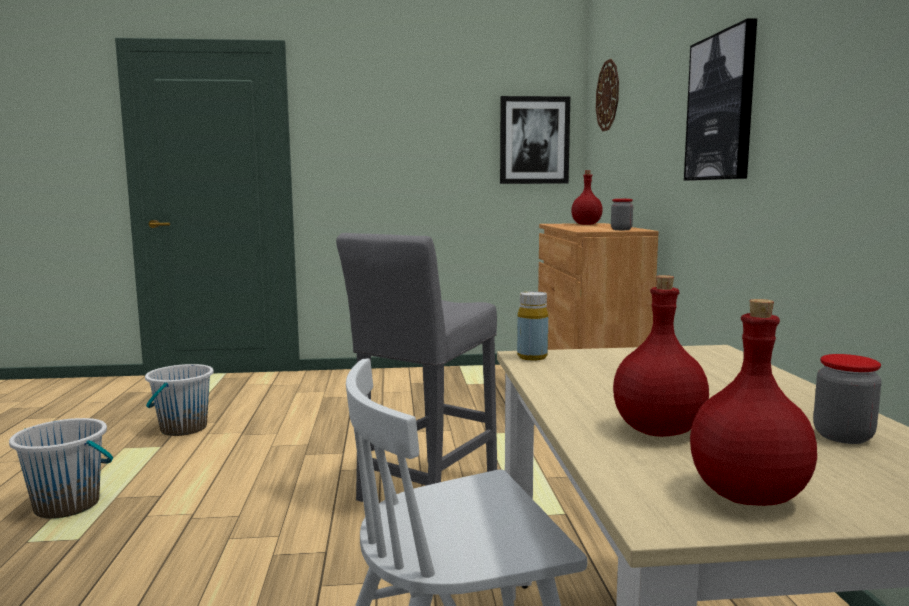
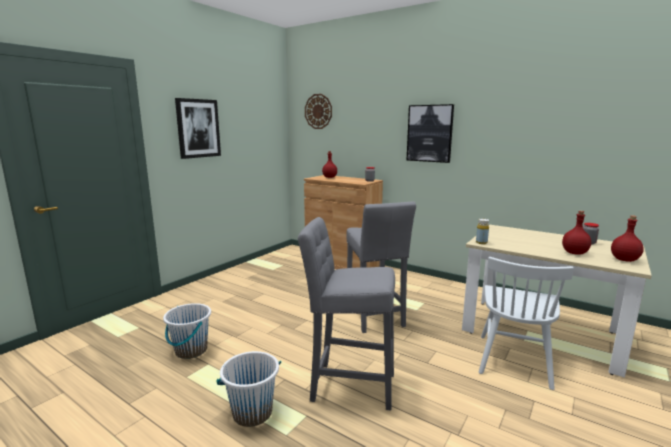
camera: 50 degrees left, 5 degrees up
picture [500,96,570,184] -> picture moved to [175,98,221,159]
none -> grey stool [298,217,395,410]

